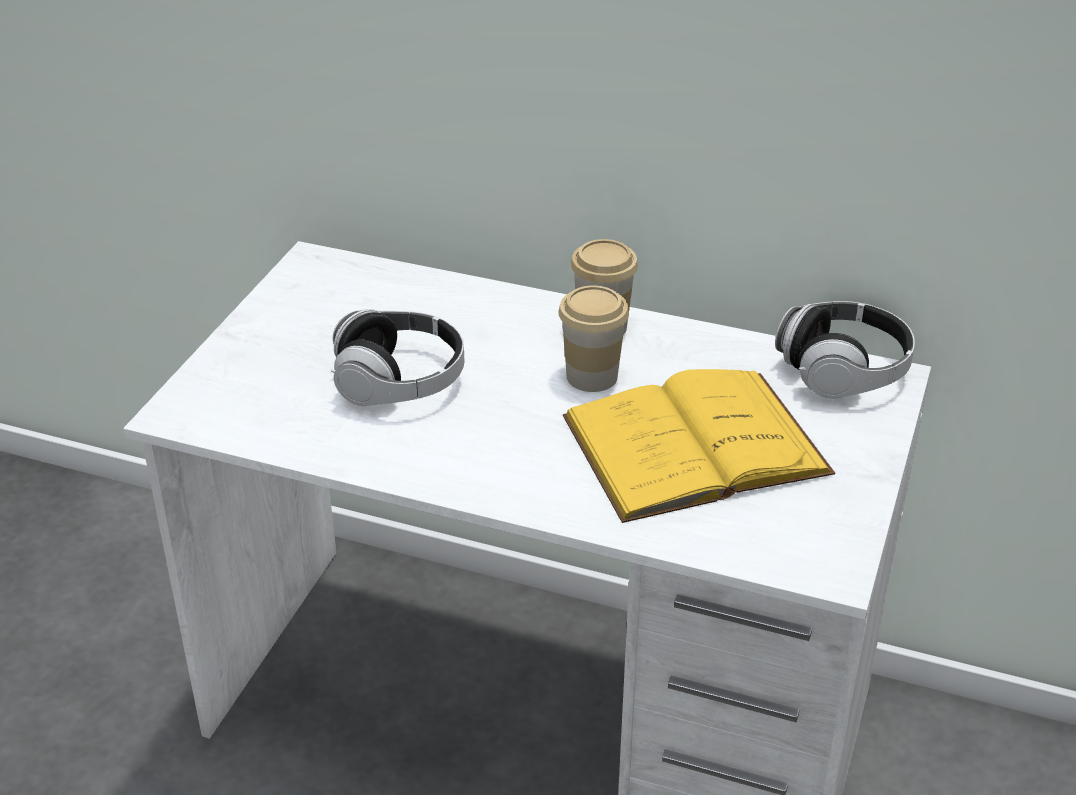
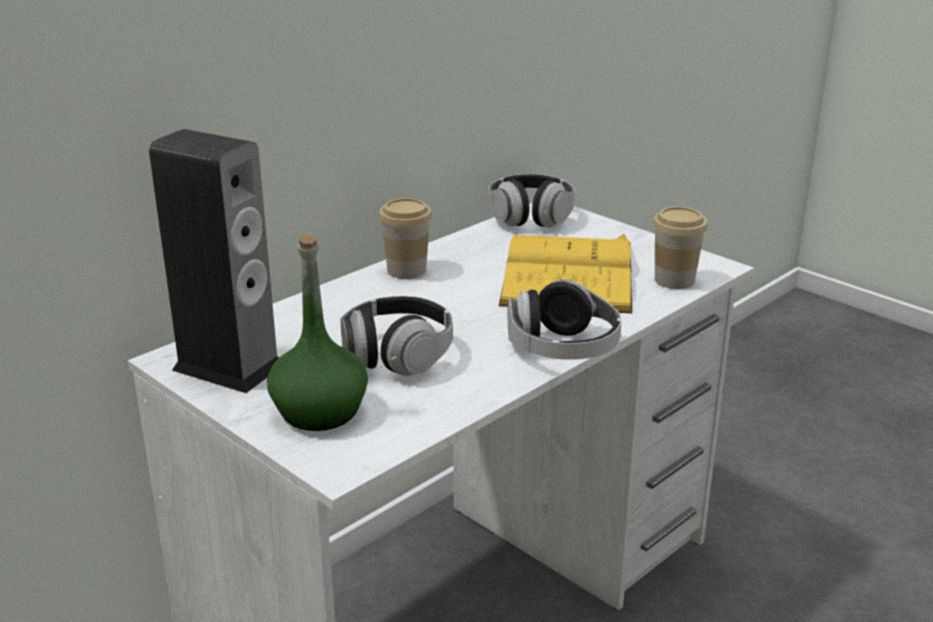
camera: 65 degrees left, 10 degrees down
cup [558,285,629,392] -> cup moved to [653,207,708,289]
none -> speaker [149,129,279,393]
none -> green bottle [267,234,368,431]
none -> headphones [508,279,622,360]

